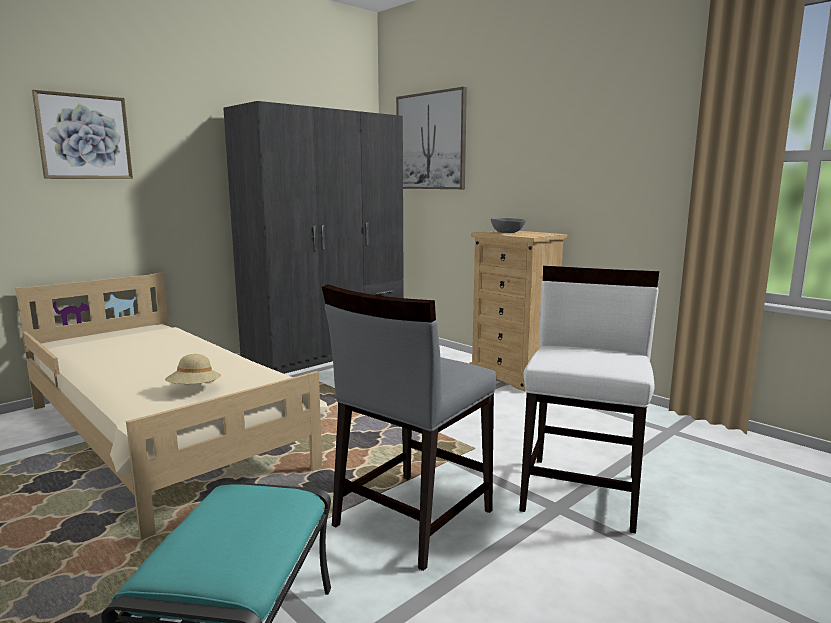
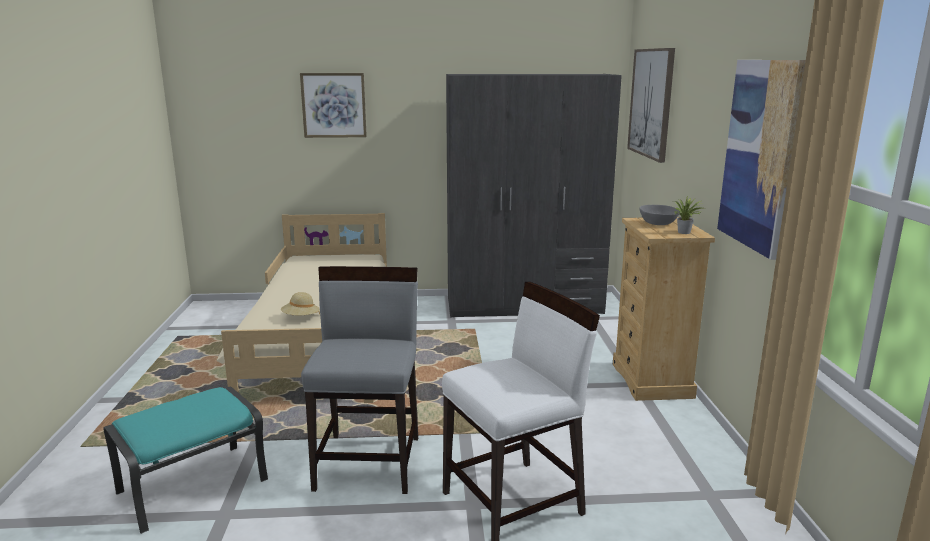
camera: 40 degrees right, 5 degrees up
grey chair [322,284,496,571] -> grey chair turned 105 degrees clockwise [301,266,418,494]
none -> potted plant [674,196,702,234]
none -> picture [717,60,806,260]

